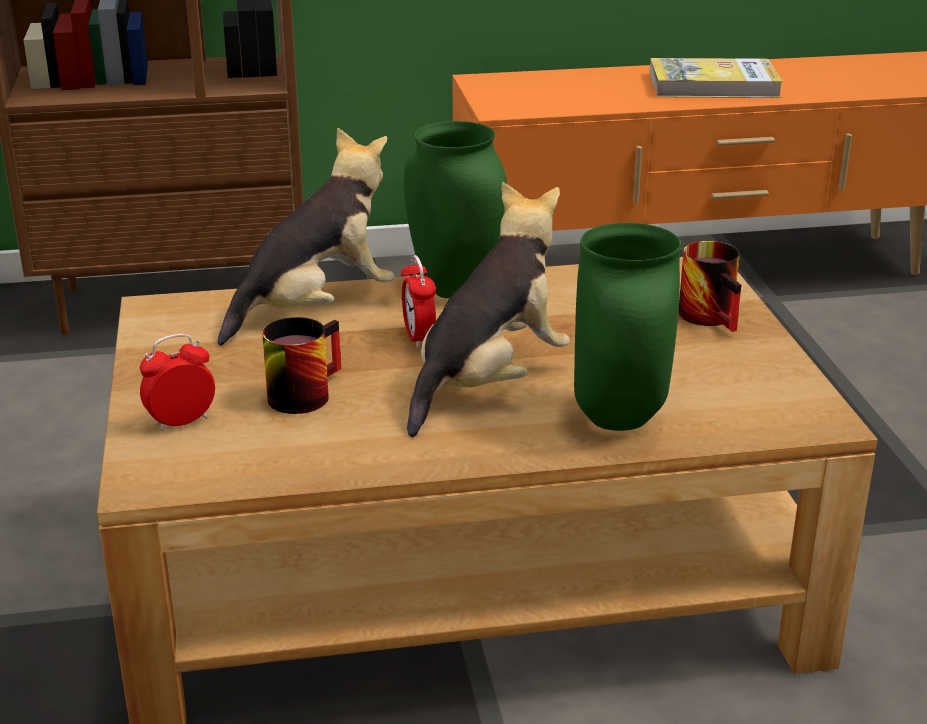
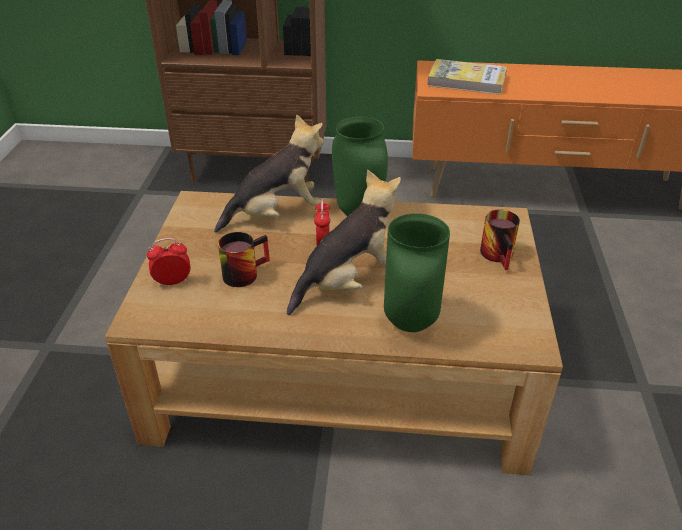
camera: 15 degrees right, 10 degrees up
book [650,58,783,98] -> book moved to [427,59,507,95]

